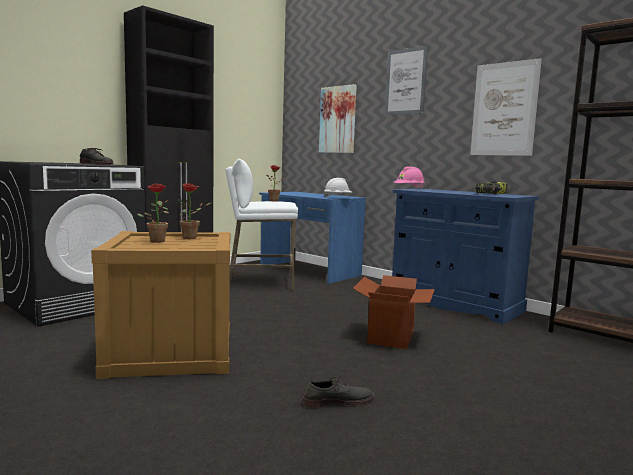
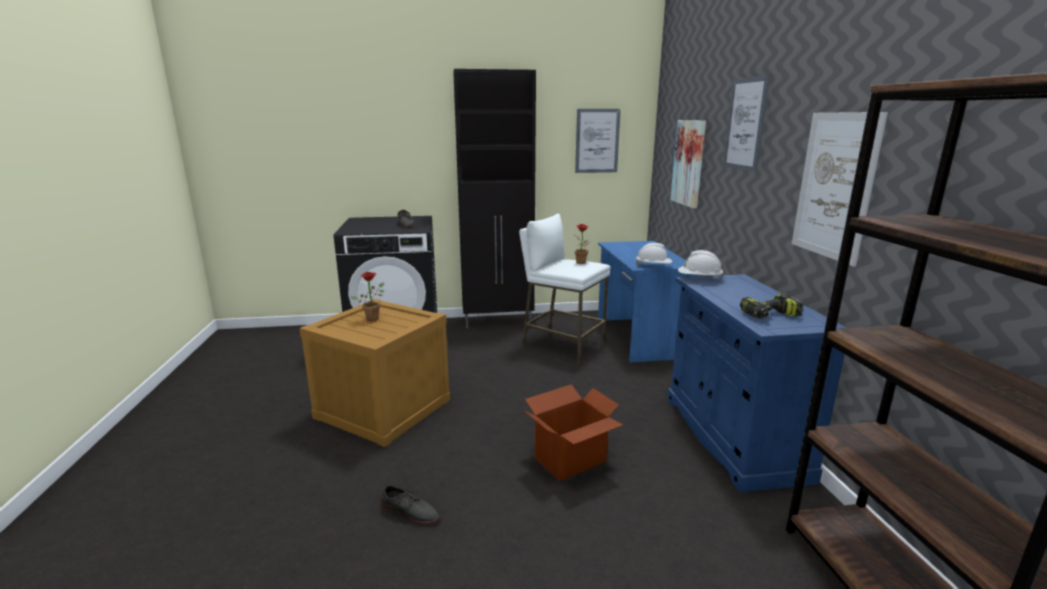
camera: 40 degrees right, 10 degrees up
potted plant [178,183,210,239] -> none
pink hard hat [394,166,425,189] -> white hard hat [678,250,723,280]
none -> picture [575,109,621,173]

